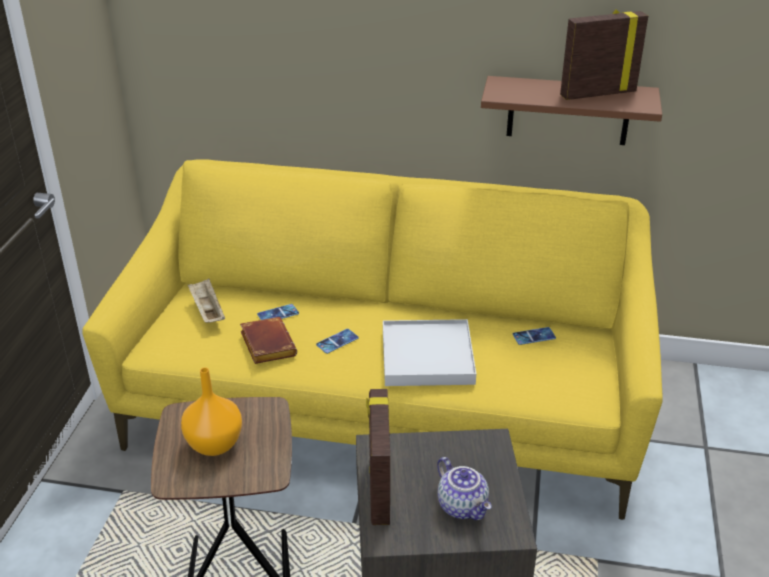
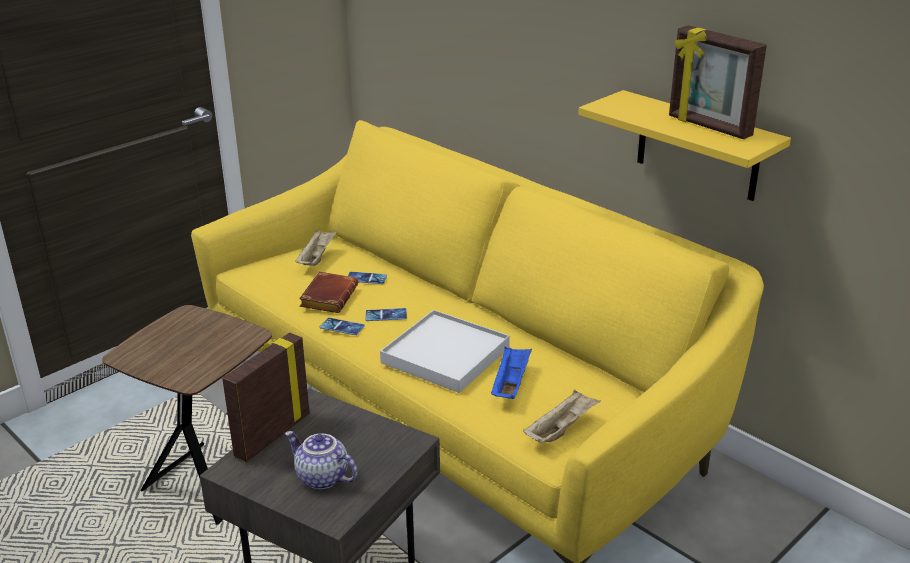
camera: 35 degrees right, 5 degrees down
orange vase [181,367,242,456] -> none
teapot [437,457,492,520] -> teapot turned 120 degrees clockwise [285,431,357,489]
brown shelf [481,76,662,145] -> yellow shelf [578,90,791,201]
phone [513,327,556,345] -> phone moved to [320,318,365,335]
picture frame [560,10,648,100] -> picture frame turned 150 degrees counterclockwise [669,25,767,139]
none -> blue tray [491,347,532,399]
none -> beige tray [523,390,601,443]

